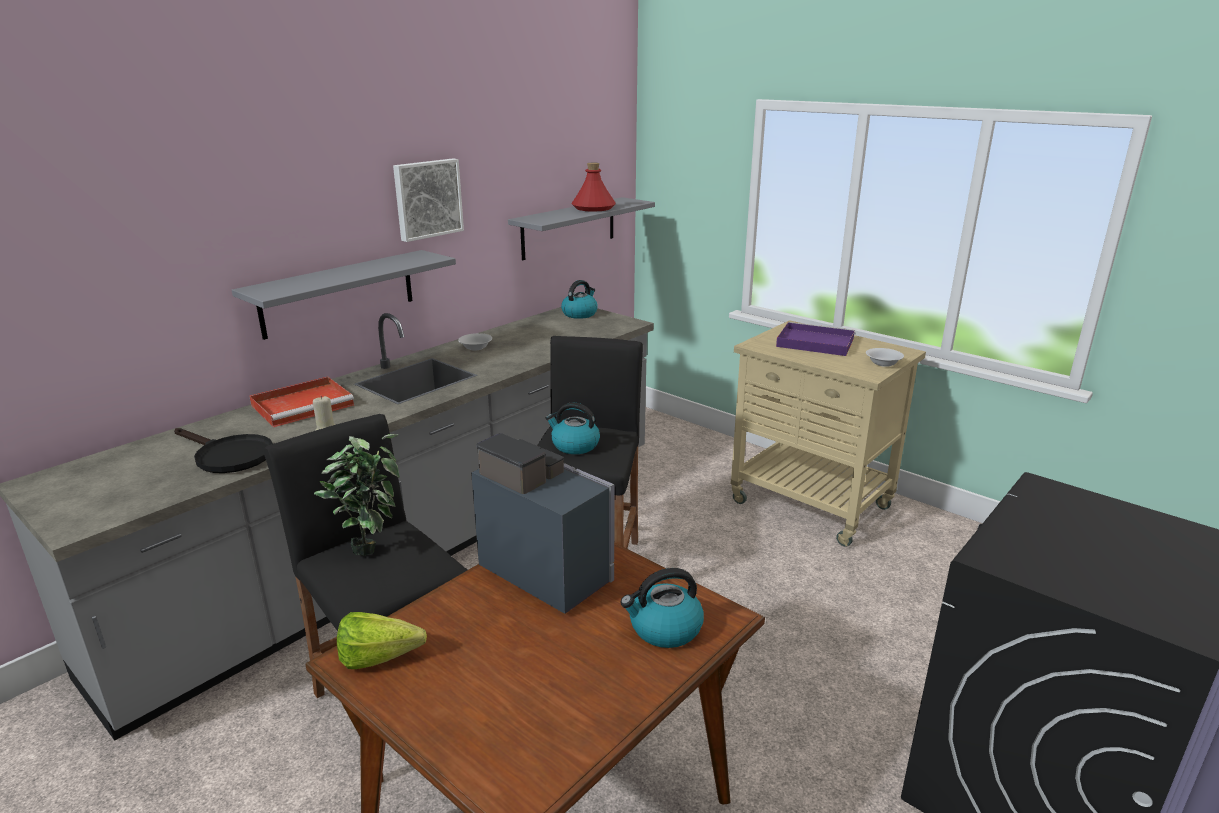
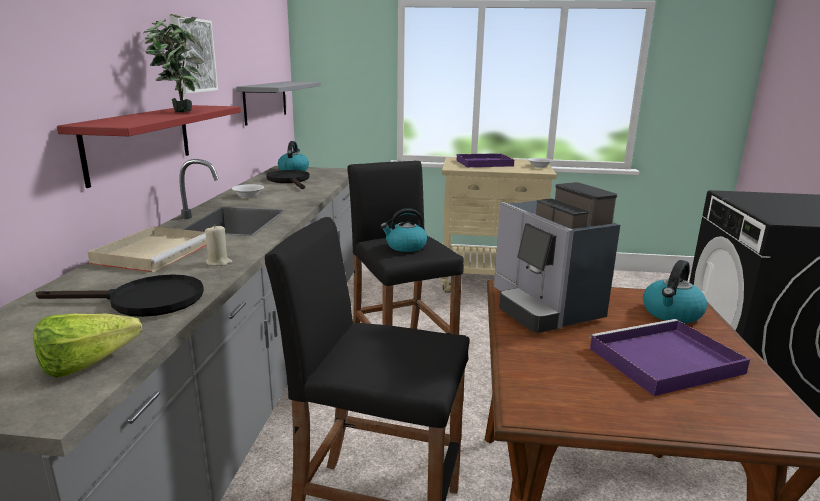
camera: 35 degrees left, 5 degrees down
grey shelf [232,250,456,340] -> red shelf [57,105,241,188]
red tray [249,376,354,427] -> beige tray [88,226,207,272]
potted plant [314,434,400,555] -> potted plant moved to [144,14,204,112]
lettuce [337,612,427,669] -> lettuce moved to [33,314,142,378]
coffee machine [471,433,615,614] -> coffee machine turned 120 degrees counterclockwise [494,182,620,333]
red bottle [571,163,616,212] -> none
none -> black frying pan [266,170,310,189]
none -> purple tray [589,319,750,396]

